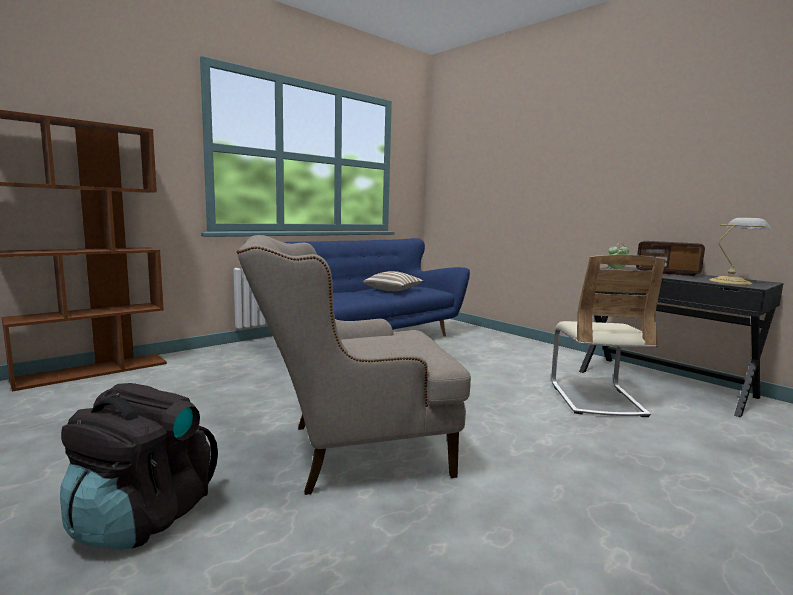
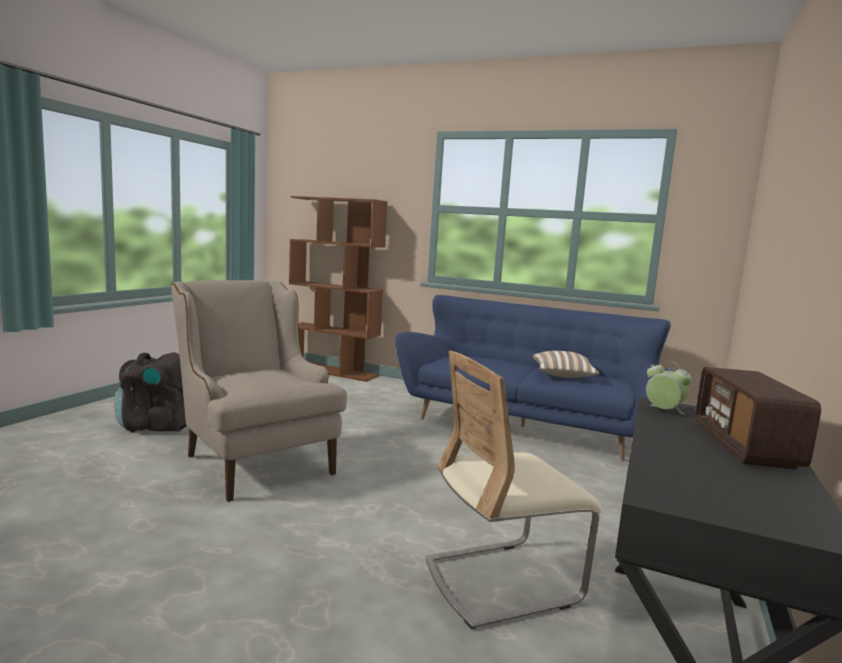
camera: 65 degrees right, 0 degrees up
table lamp [709,218,772,285] -> none

